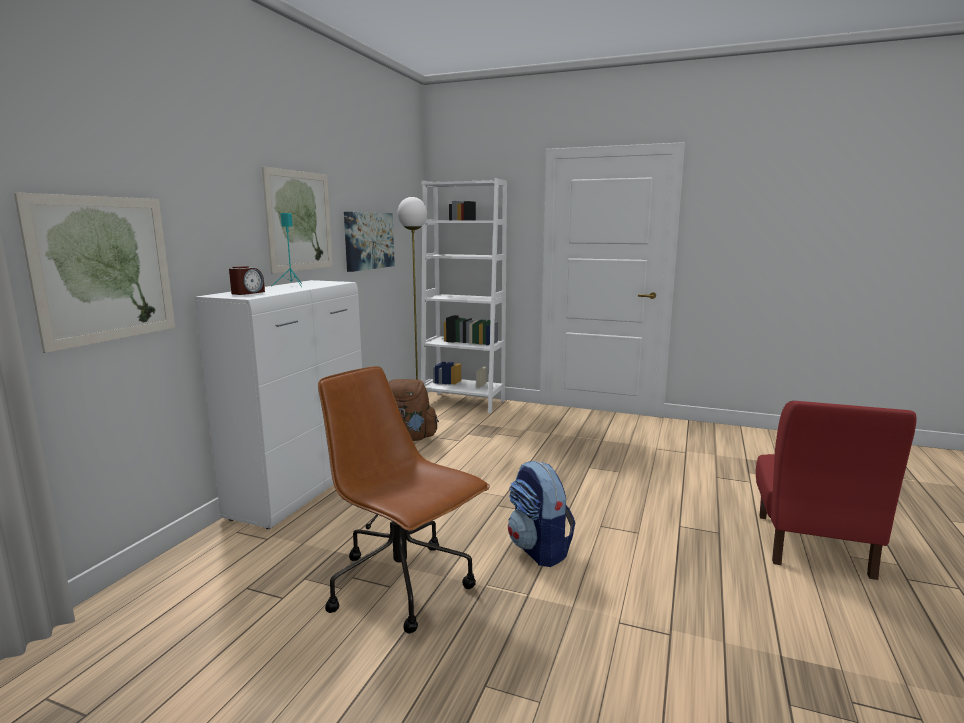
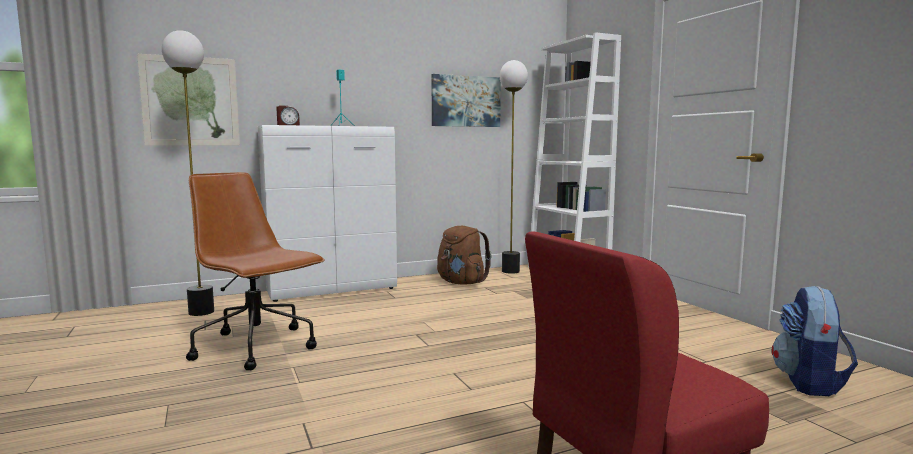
camera: 45 degrees right, 5 degrees down
picture [262,166,333,274] -> none
brown office chair [318,366,490,634] -> brown office chair turned 45 degrees counterclockwise [186,172,325,370]
backpack [508,461,575,567] -> backpack moved to [772,286,858,396]
none -> floor lamp [162,30,214,316]

